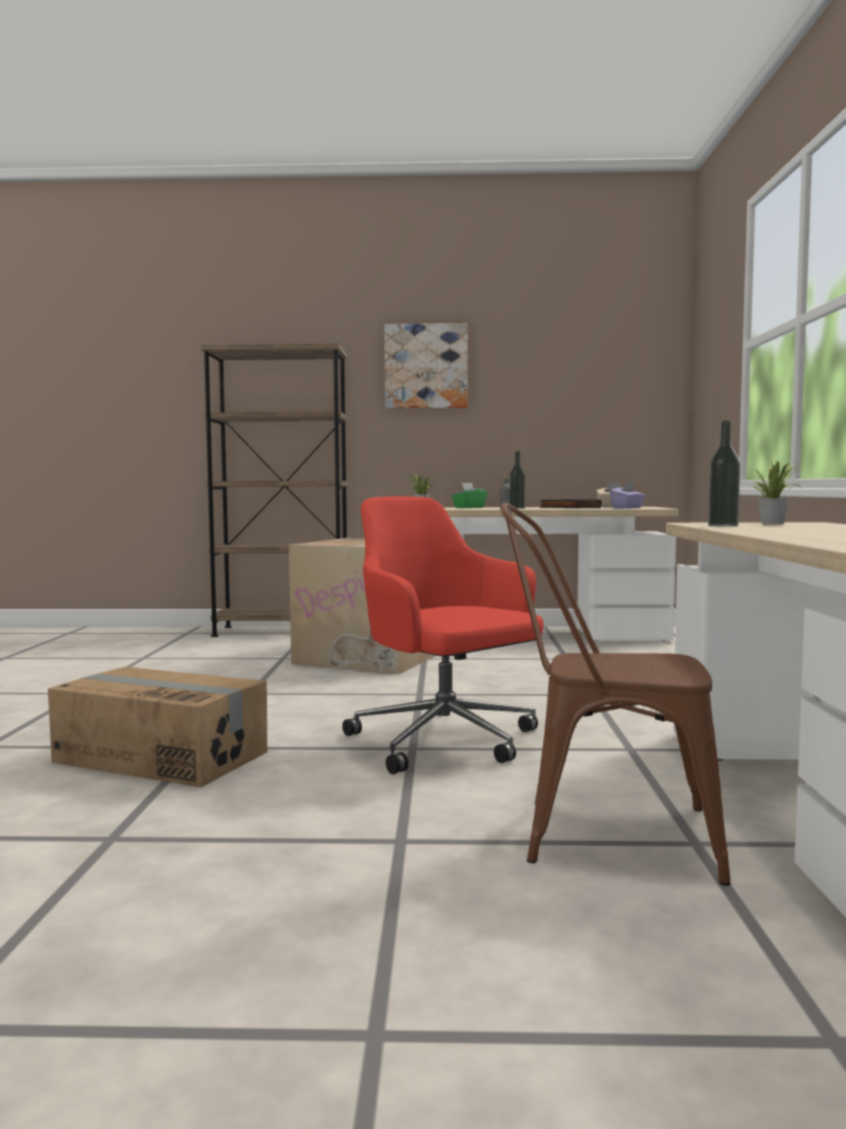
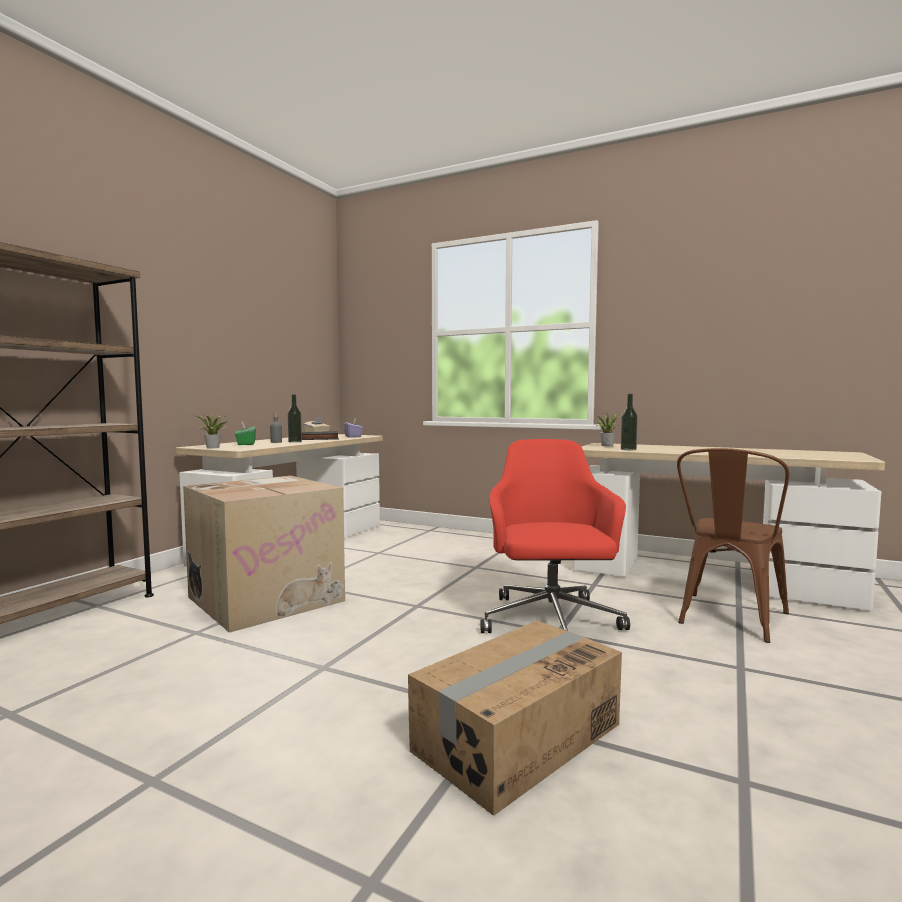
camera: 65 degrees left, 0 degrees up
red office chair [342,496,544,774] -> red office chair turned 105 degrees clockwise [480,439,630,633]
picture [384,323,467,409] -> none

